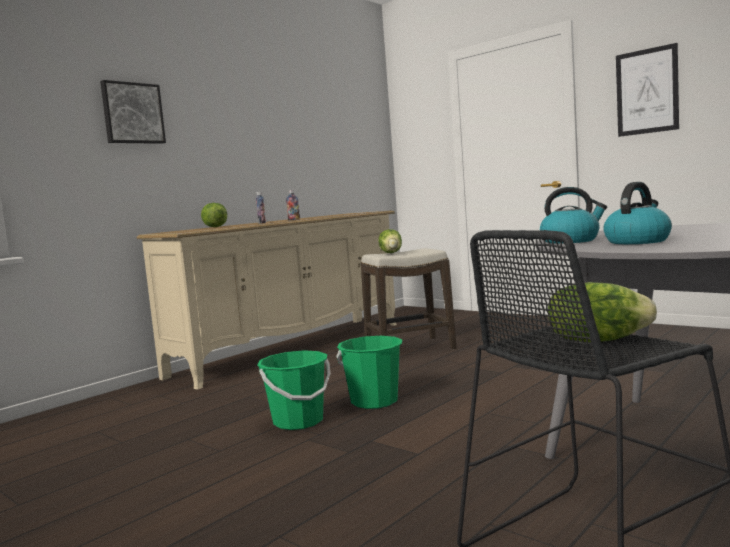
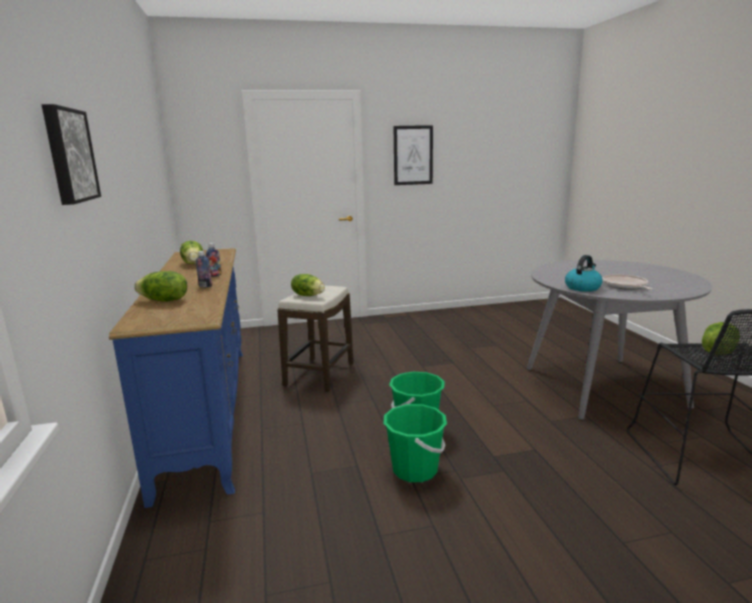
camera: 55 degrees left, 10 degrees up
beige cabinet [136,210,397,390] -> blue cabinet [109,248,243,508]
kettle [603,182,672,244] -> frying pan [602,274,652,290]
none -> lettuce [180,241,203,264]

